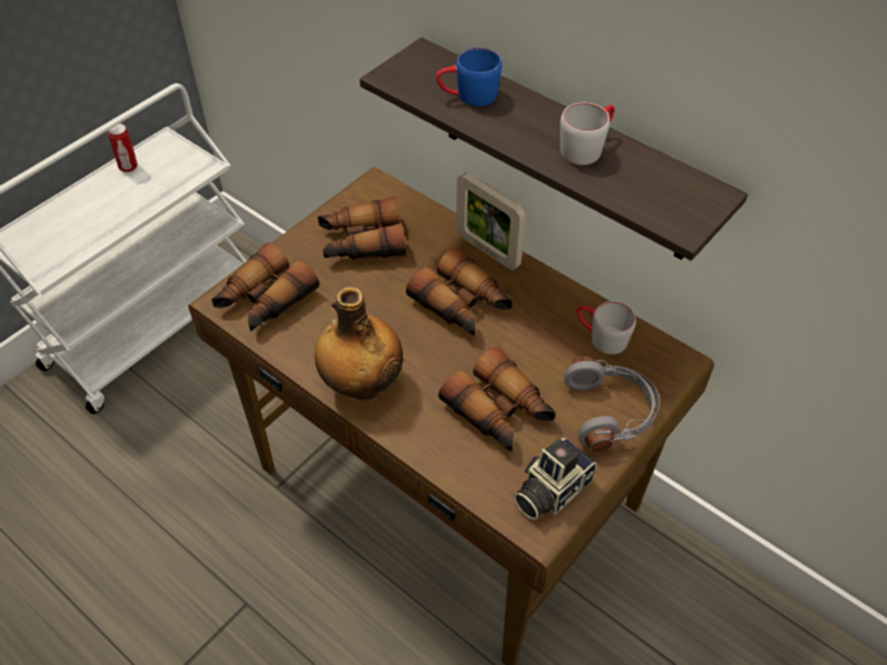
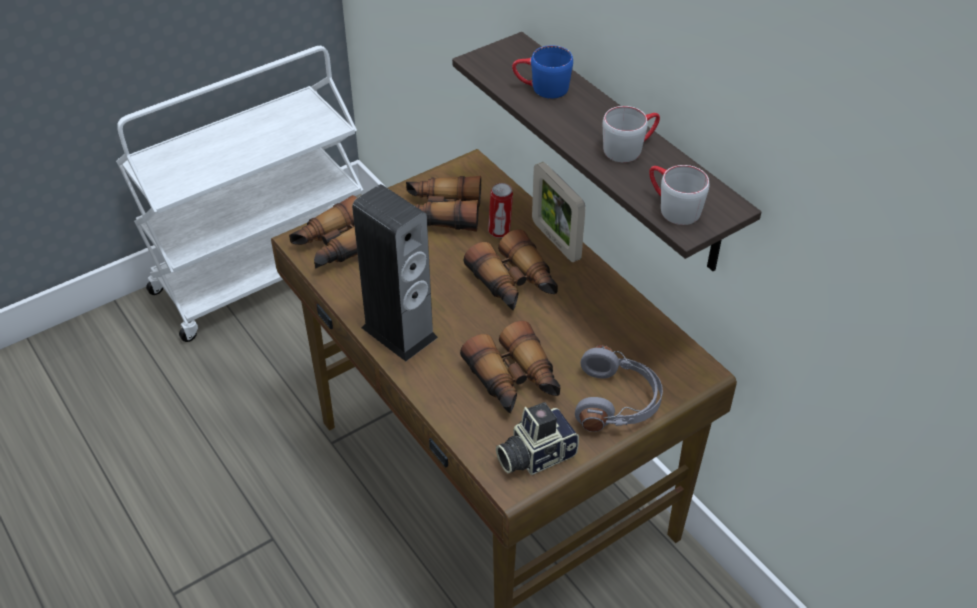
camera: 15 degrees right, 5 degrees down
can [108,123,138,172] -> can moved to [488,183,513,238]
bottle [315,287,403,400] -> speaker [352,184,438,361]
grey mug [577,301,636,355] -> grey mug moved to [649,165,709,225]

